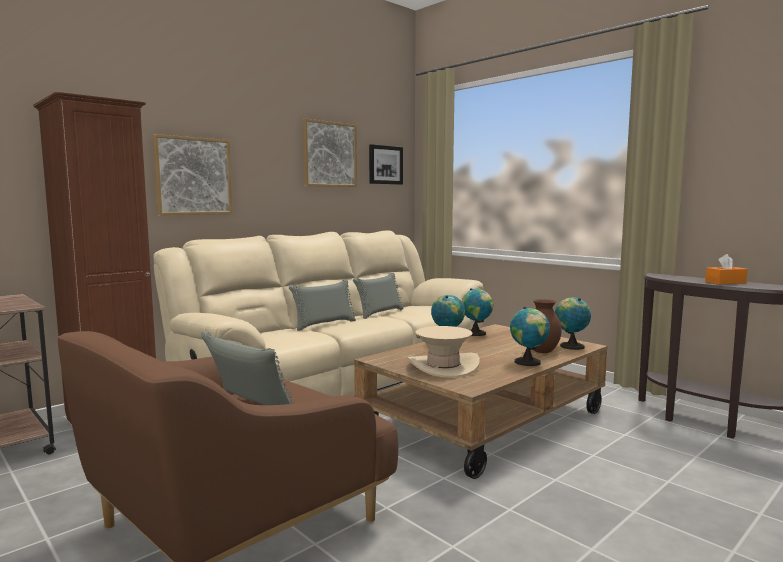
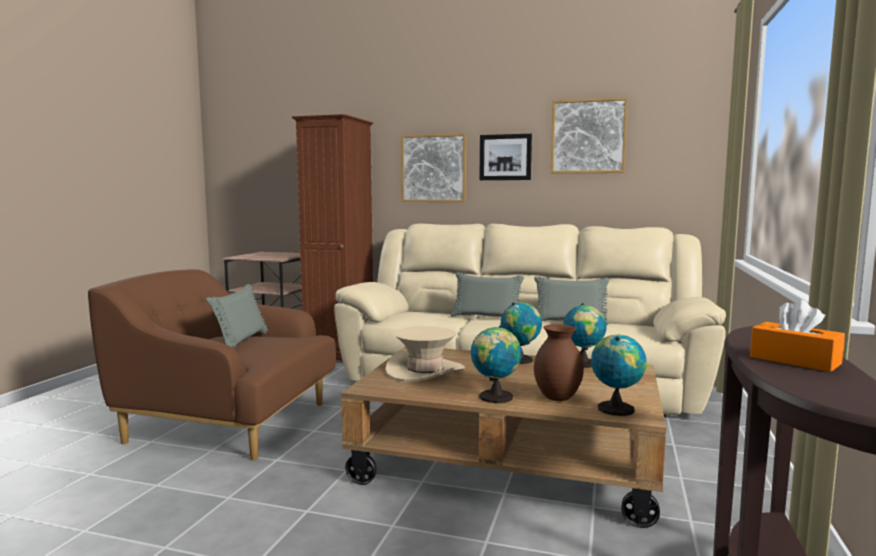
camera: 60 degrees right, 0 degrees up
picture [369,144,403,185] -> picture moved to [479,134,532,180]

